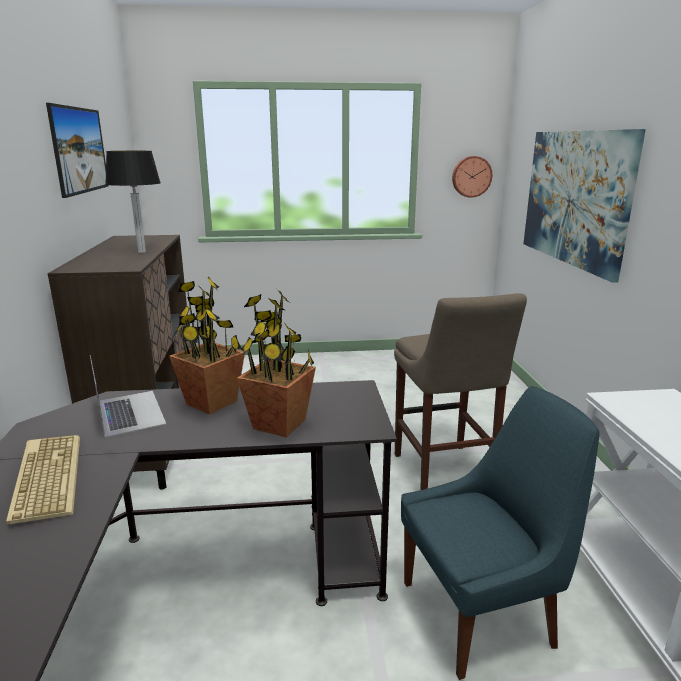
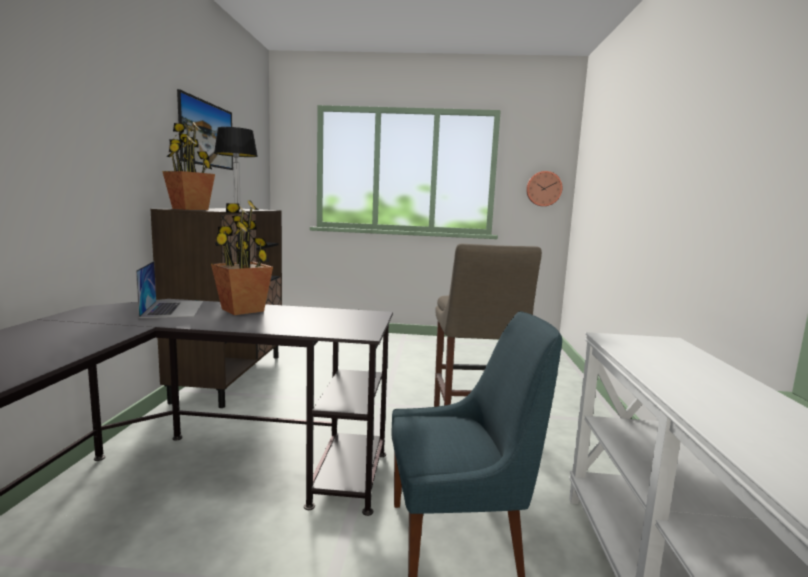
camera: 10 degrees right, 10 degrees down
keyboard [6,435,80,524] -> none
potted plant [237,291,316,437] -> potted plant moved to [162,122,215,210]
picture [523,129,646,283] -> none

